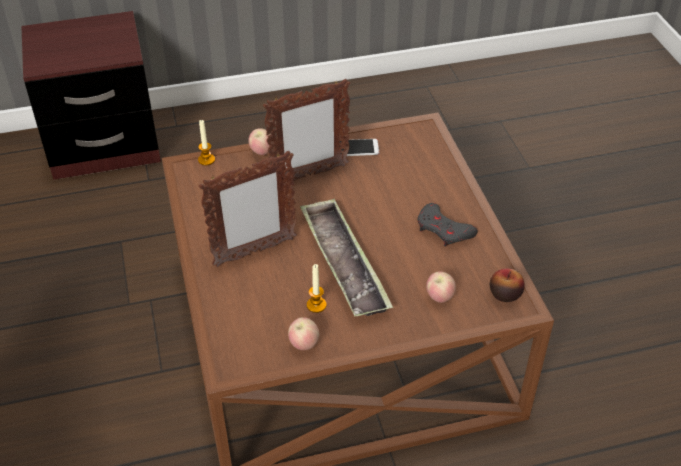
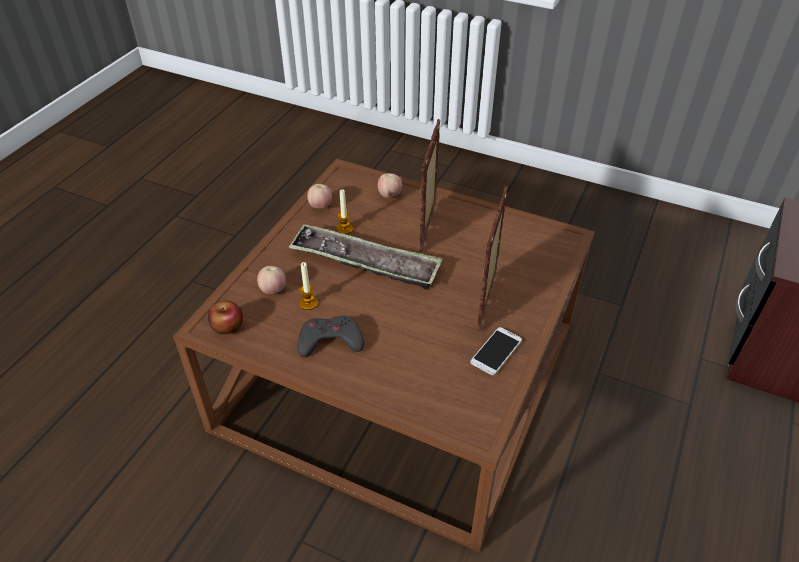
camera: 130 degrees right, 0 degrees up
candle [198,120,215,165] -> candle moved to [299,262,318,310]
apple [249,128,274,155] -> apple moved to [378,173,402,198]

